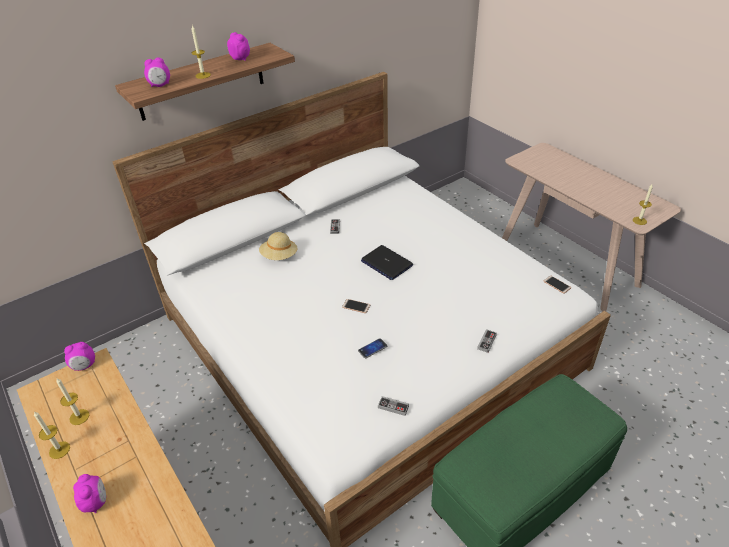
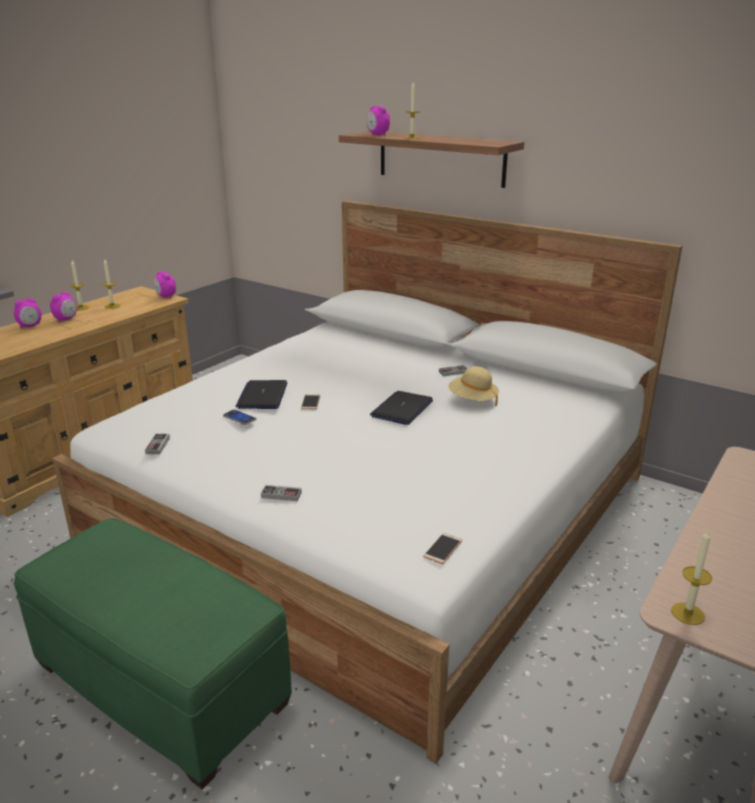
camera: 70 degrees right, 15 degrees down
alarm clock [227,32,250,61] -> alarm clock moved to [50,292,77,322]
beige hat [259,232,297,260] -> beige hat moved to [448,366,499,406]
none -> laptop [236,380,287,409]

